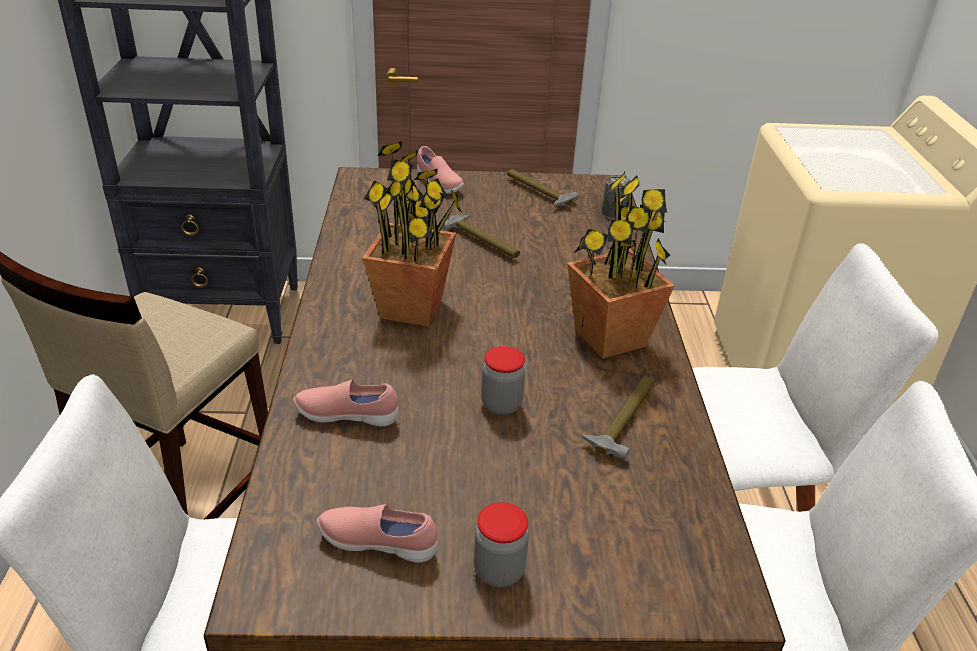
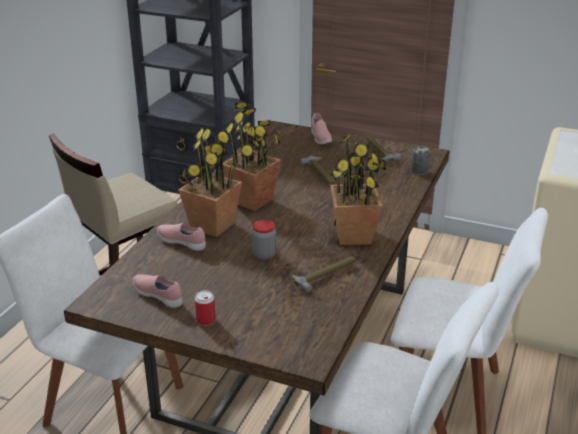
camera: 25 degrees right, 5 degrees down
jar [474,502,529,587] -> can [195,290,216,326]
none -> potted plant [178,127,242,237]

